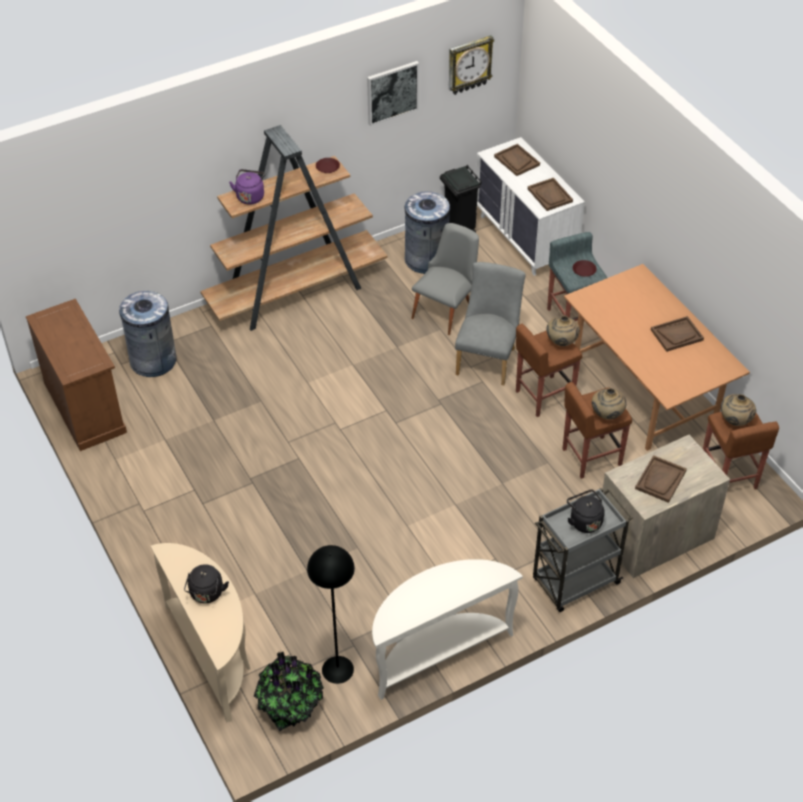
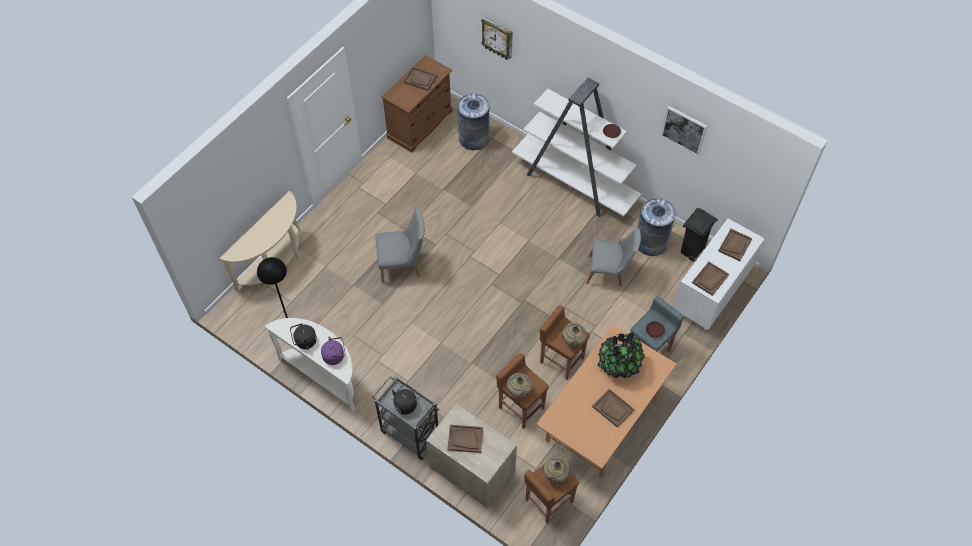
camera: 65 degrees right, 10 degrees up
black kettle [184,564,229,604] -> black kettle moved to [290,323,317,350]
brown bookcase [200,125,388,331] -> white bookcase [512,78,641,217]
purple kettle [229,169,266,204] -> purple kettle moved to [321,337,345,365]
potted plant [254,652,324,732] -> potted plant moved to [597,333,645,378]
wall clock [449,35,494,95] -> wall clock moved to [481,17,513,60]
grey chair [455,262,526,385] -> grey chair moved to [375,207,425,283]
none -> brown tray [403,67,437,91]

